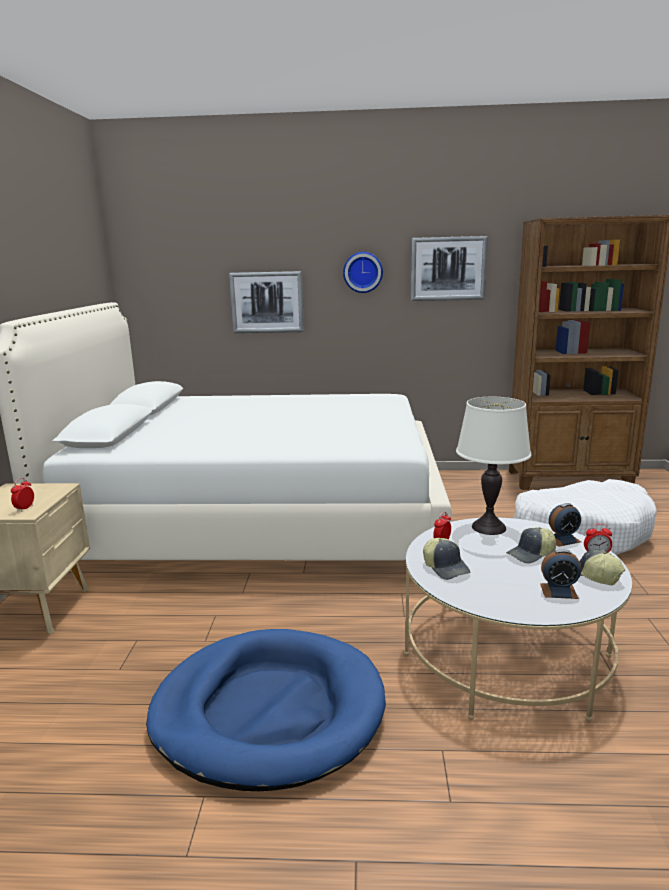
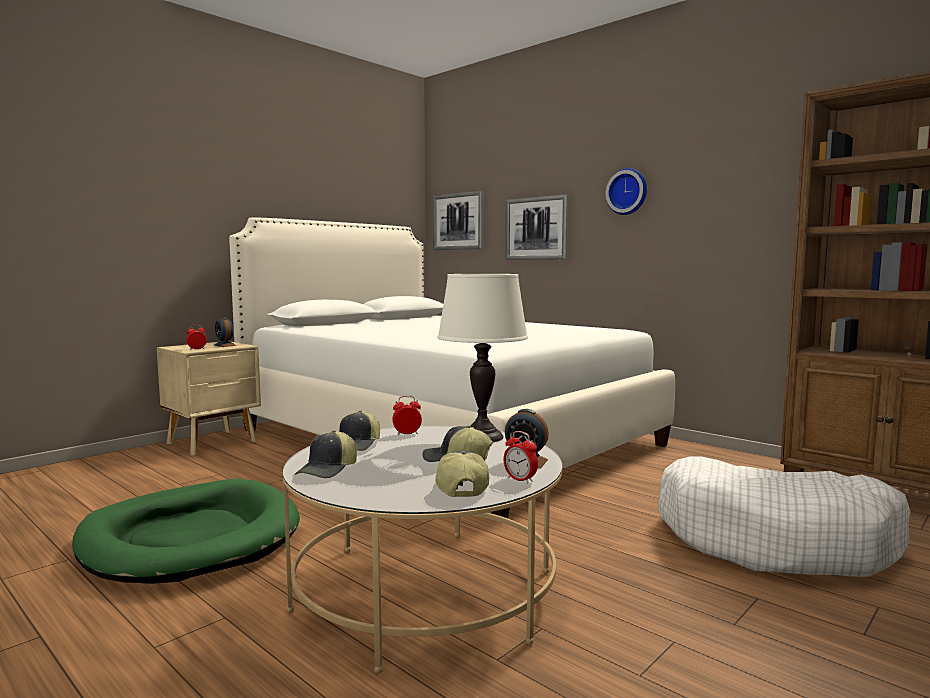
camera: 40 degrees right, 10 degrees down
blue dog bed [146,629,386,791] -> green dog bed [72,479,300,584]
picture [411,236,488,301] -> picture moved to [433,191,483,250]
alarm clock [540,549,581,599] -> alarm clock moved to [214,317,236,347]
none -> cap [295,430,357,478]

